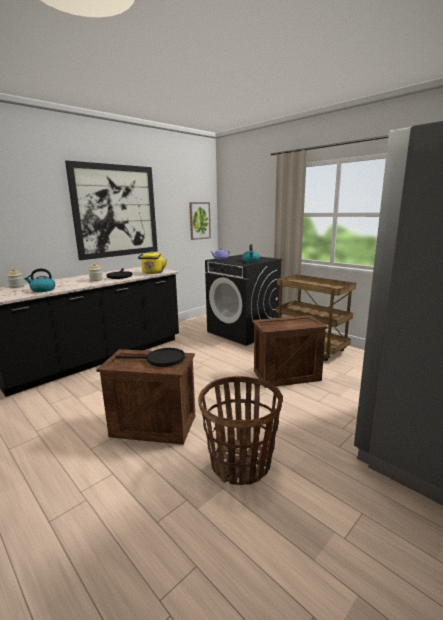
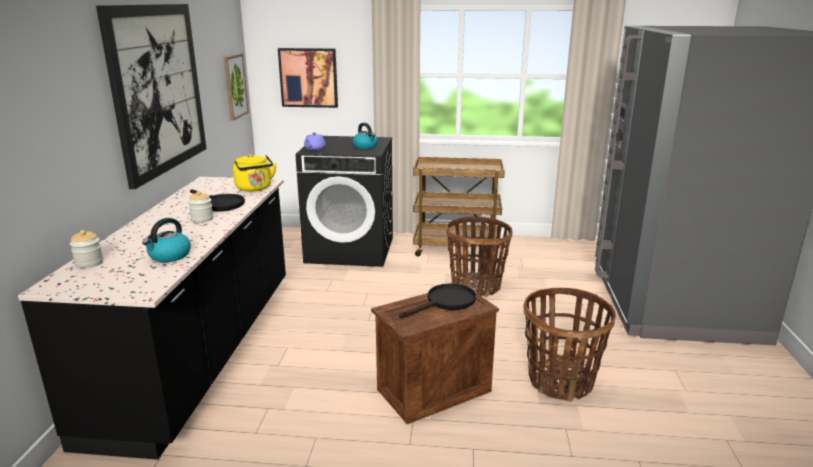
camera: 40 degrees left, 5 degrees up
crate [252,315,327,388] -> basket [446,216,512,296]
none -> picture [278,48,338,108]

